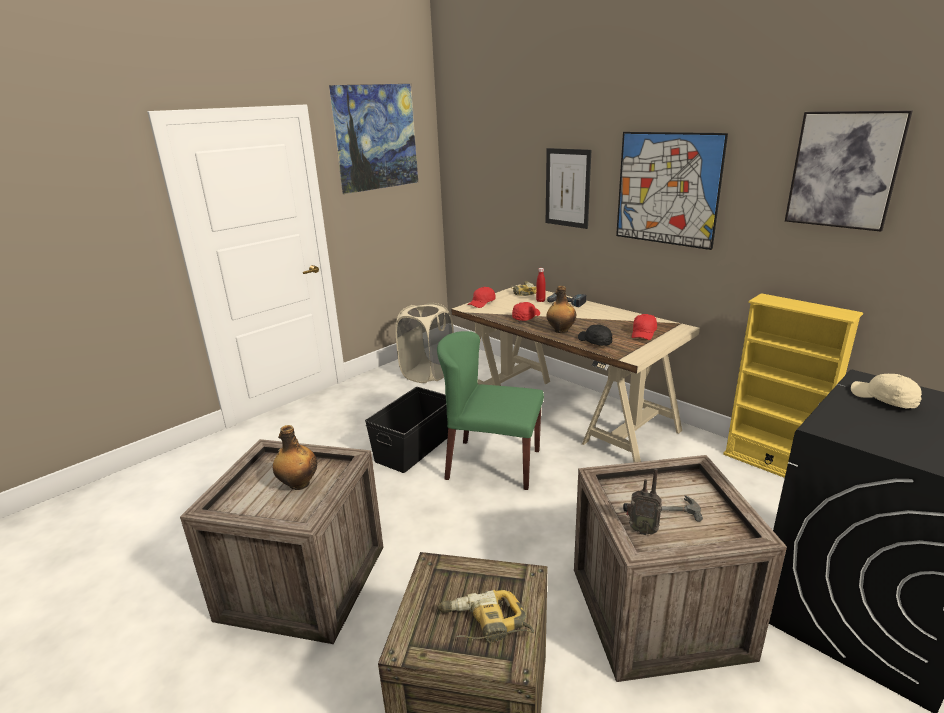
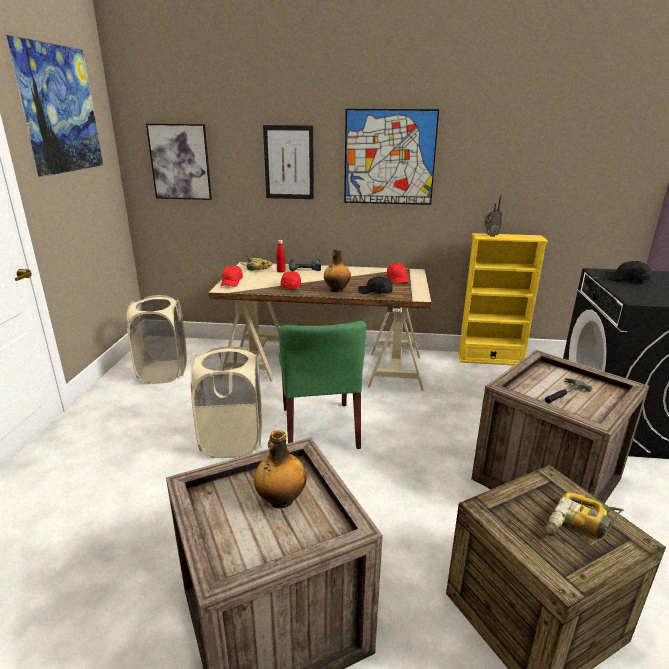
camera: 40 degrees left, 0 degrees up
black storage box [365,387,448,473] -> beige laundry basket [191,346,262,458]
green chair [437,331,544,490] -> green chair turned 75 degrees counterclockwise [279,321,366,449]
radio [626,468,662,535] -> radio moved to [484,195,503,237]
picture [785,111,913,232] -> picture moved to [146,124,212,200]
beige cap [851,374,922,409] -> black cap [605,261,651,281]

